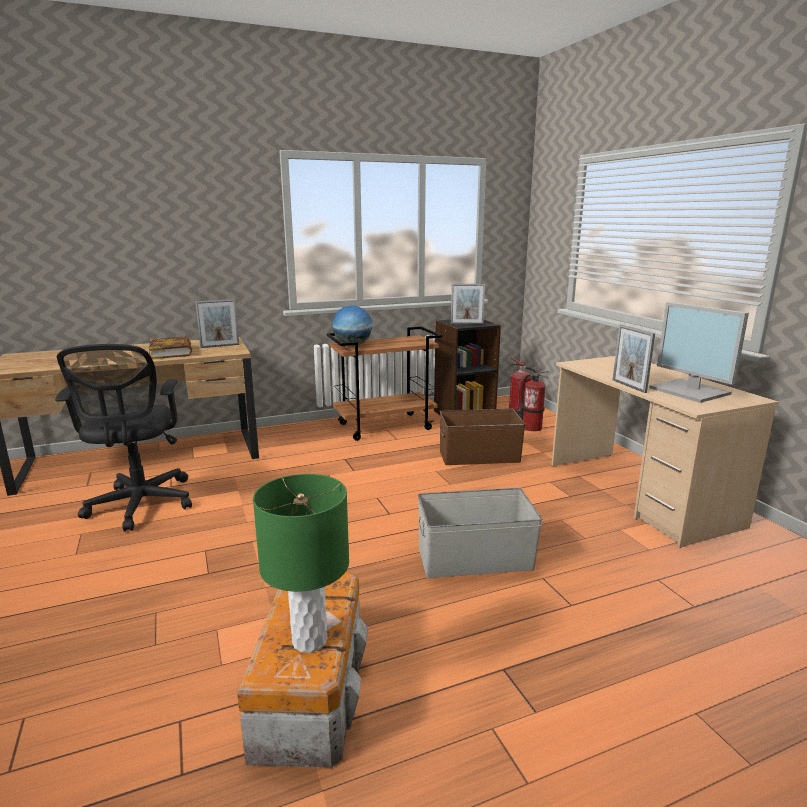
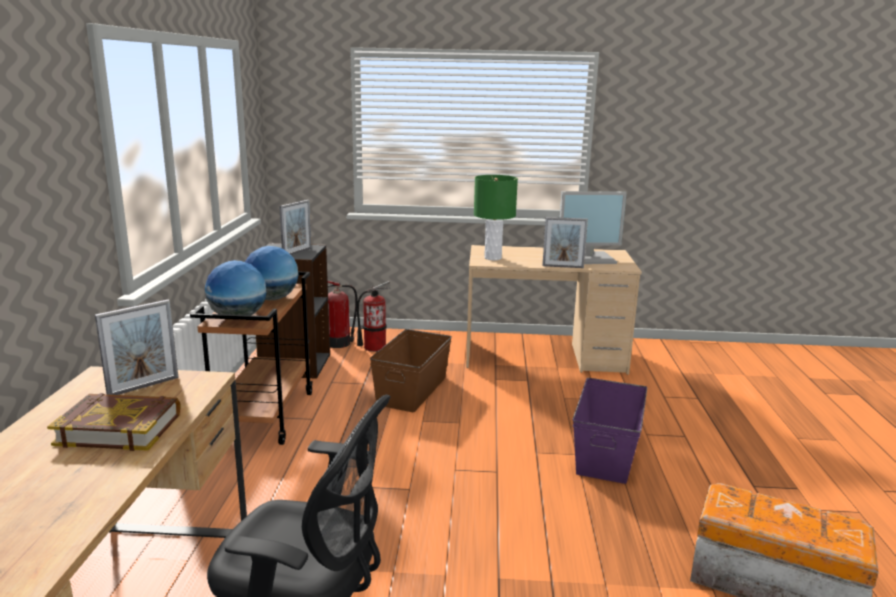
camera: 65 degrees left, 0 degrees up
picture frame [195,299,240,348] -> picture frame turned 45 degrees clockwise [95,300,179,395]
green table lamp [253,474,349,653] -> green table lamp moved to [474,175,518,260]
grey storage box [418,488,542,578] -> purple storage box [573,378,647,484]
none -> globe [245,246,299,300]

